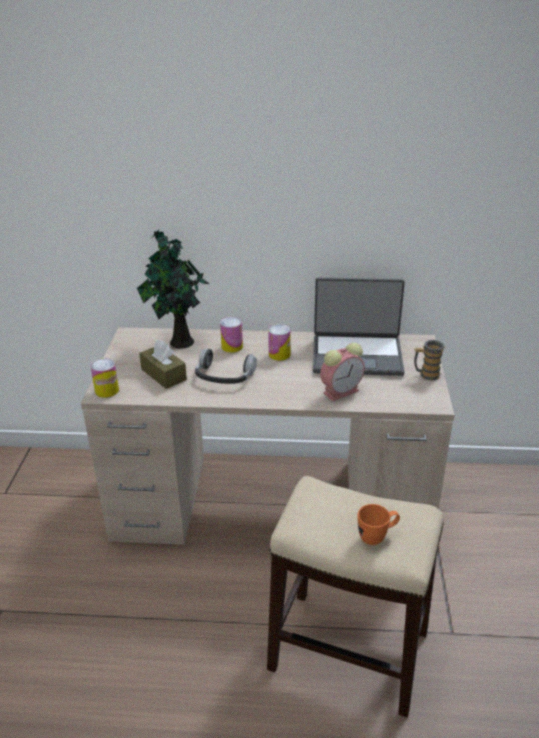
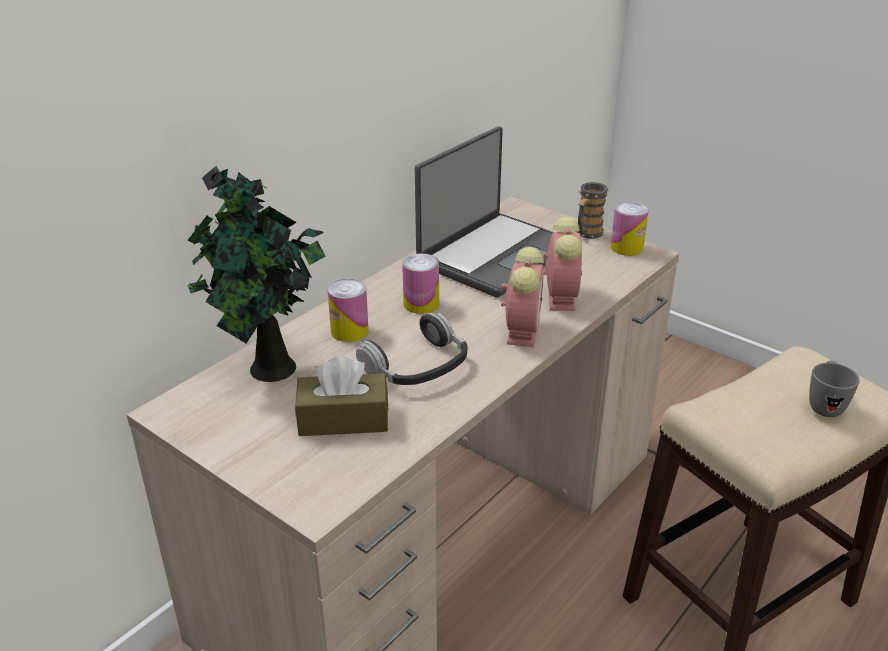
camera: 55 degrees left, 0 degrees up
can [91,358,119,398] -> can moved to [611,202,649,256]
orange mug [358,504,400,545] -> grey mug [809,361,860,417]
none -> alarm clock [501,247,544,347]

